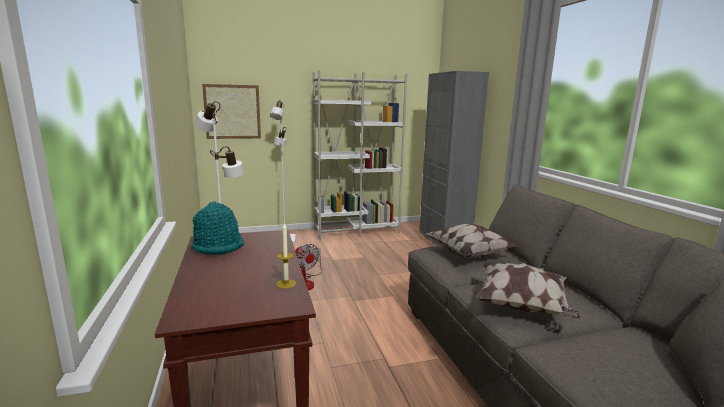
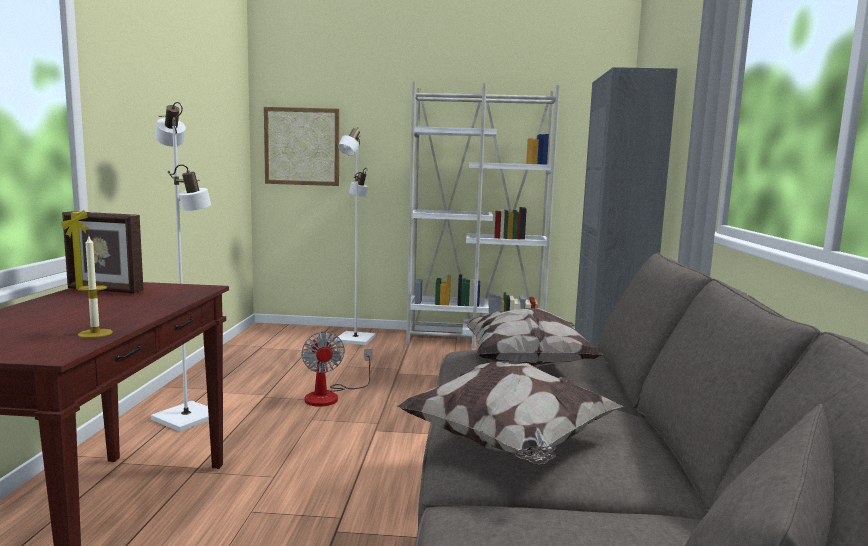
camera: 20 degrees right, 5 degrees down
turquoise hat [191,201,244,255] -> picture frame [61,210,144,294]

